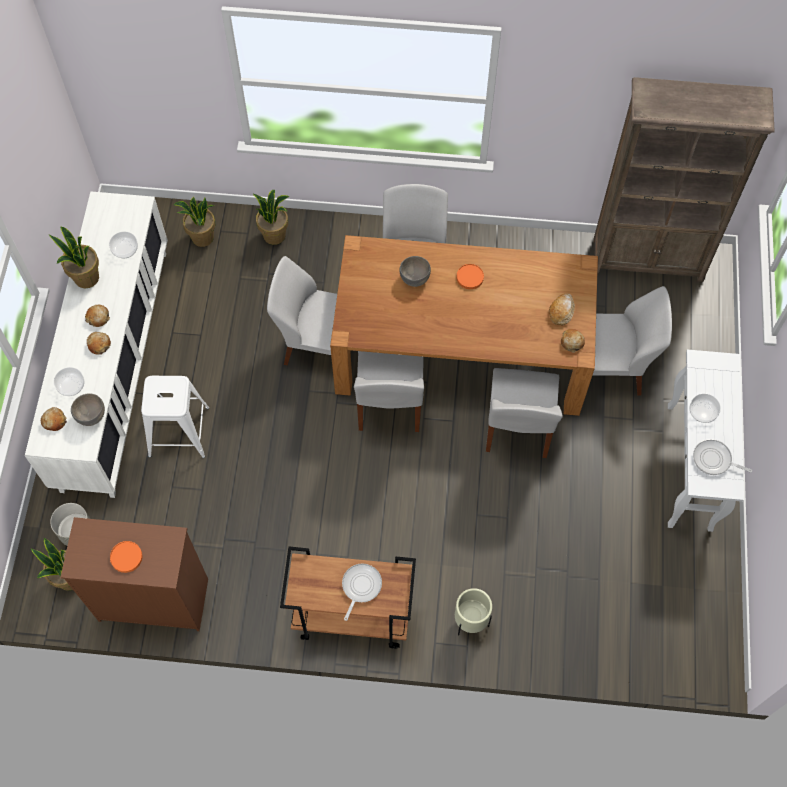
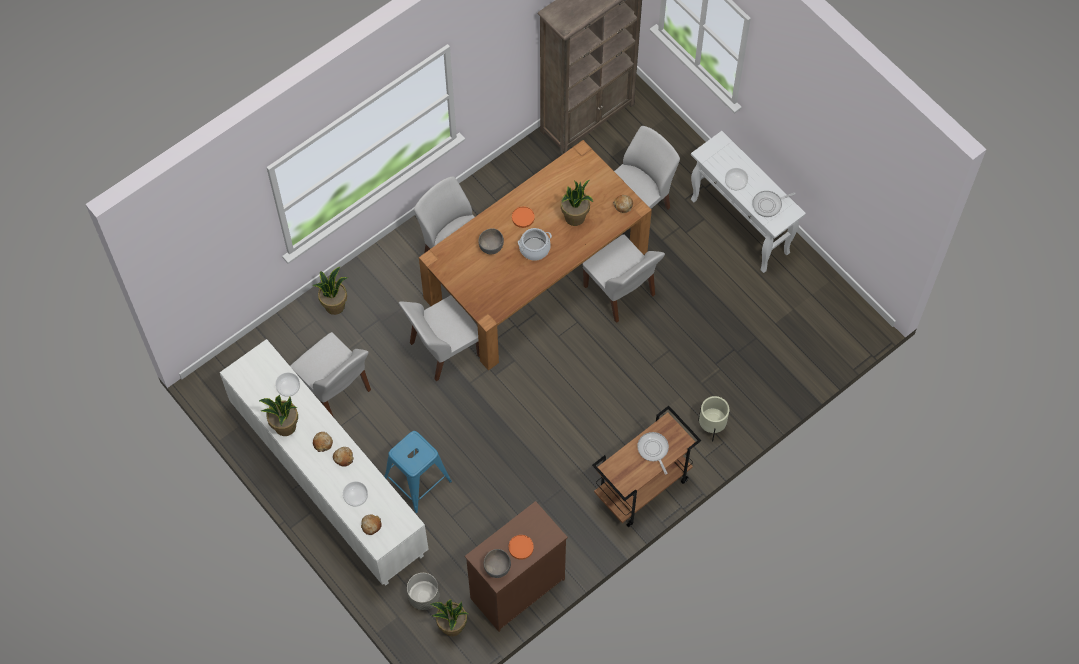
camera: 45 degrees left, 0 degrees up
grey bowl [71,394,105,426] -> grey bowl moved to [483,549,511,578]
white stool [141,376,209,458] -> blue stool [384,431,452,513]
potted plant [173,197,216,247] -> potted plant moved to [561,180,593,226]
white chair [354,351,424,432] -> white chair moved to [290,332,371,416]
bread [549,293,575,326] -> none
none -> cooking pot [518,228,552,261]

